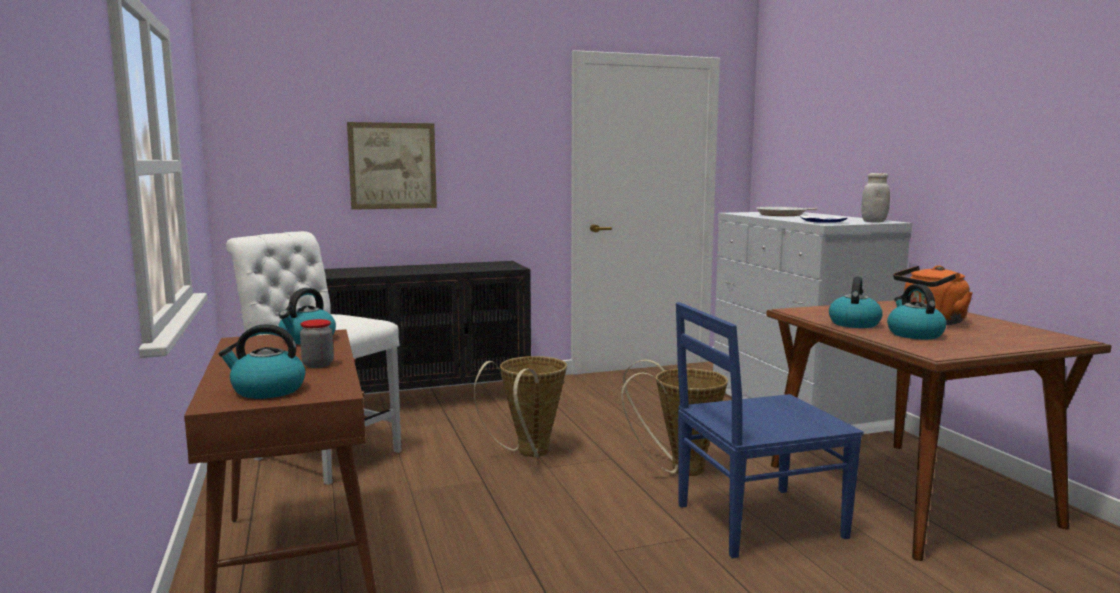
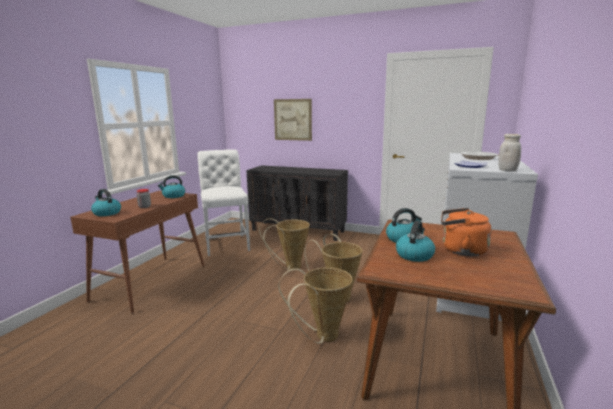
camera: 40 degrees right, 5 degrees up
blue chair [676,302,864,558] -> basket [278,267,353,344]

